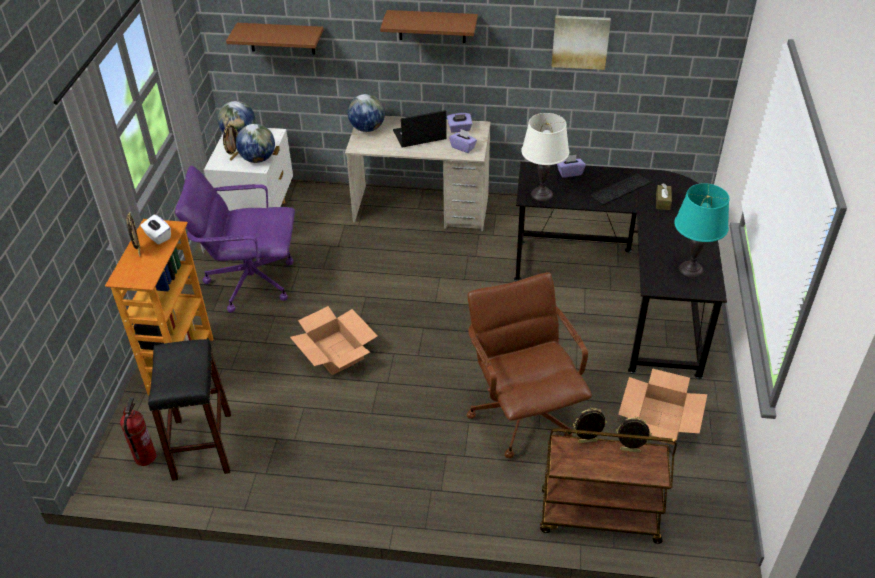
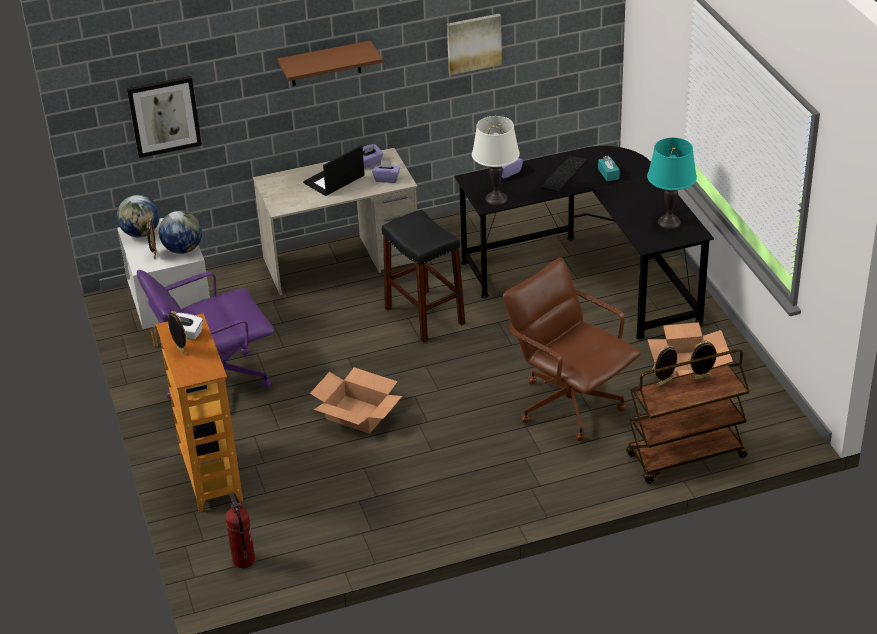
camera: 25 degrees left, 5 degrees down
black stool [148,339,231,481] -> black stool moved to [382,209,465,343]
brown shelf [226,23,324,55] -> picture [127,76,202,158]
globe [348,94,385,132] -> none
brown tissue box [656,183,672,210] -> turquoise tissue box [598,155,620,182]

